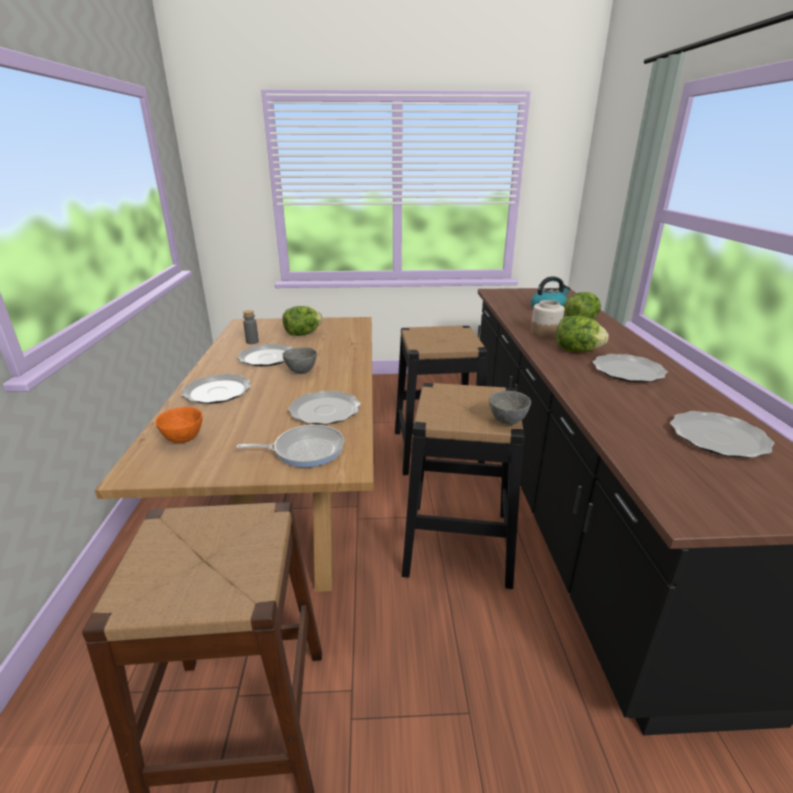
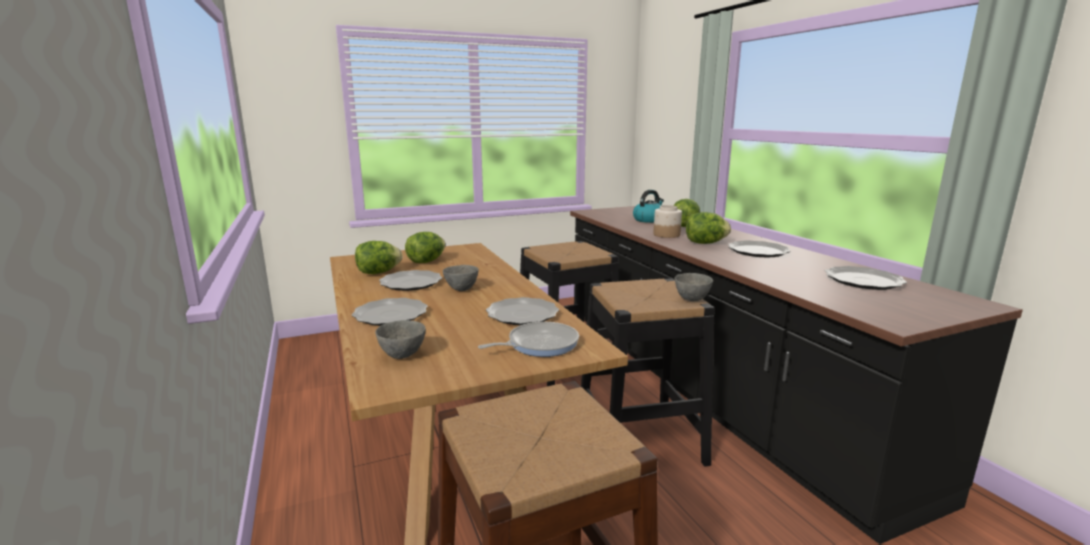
camera: 20 degrees left, 10 degrees down
orange bowl [155,407,202,443] -> grey bowl [375,320,426,359]
grey bottle [243,310,259,344] -> lettuce [355,241,402,274]

